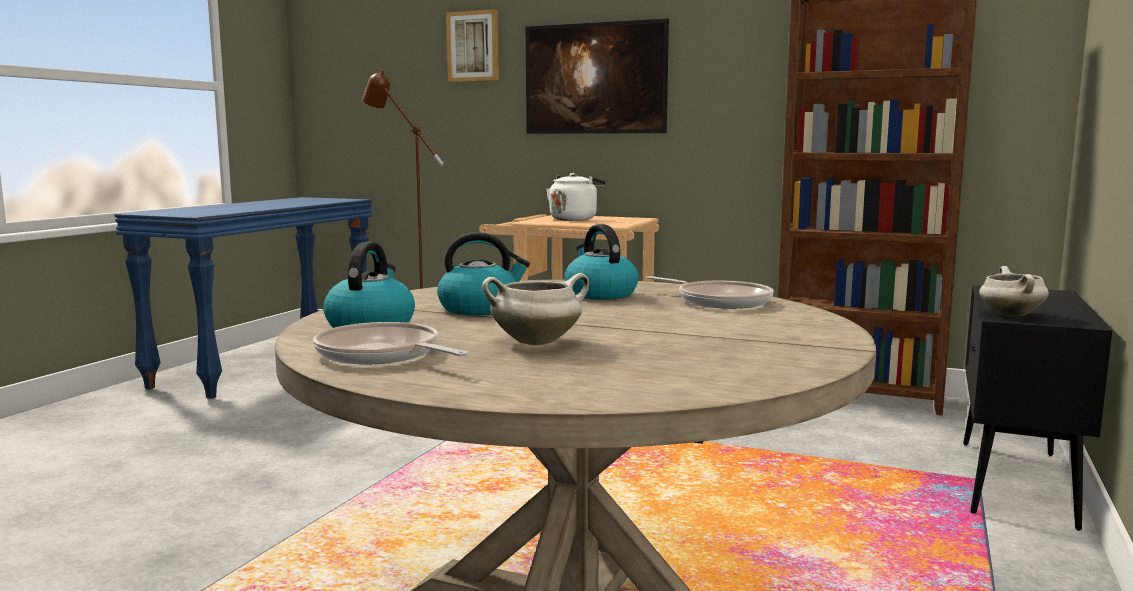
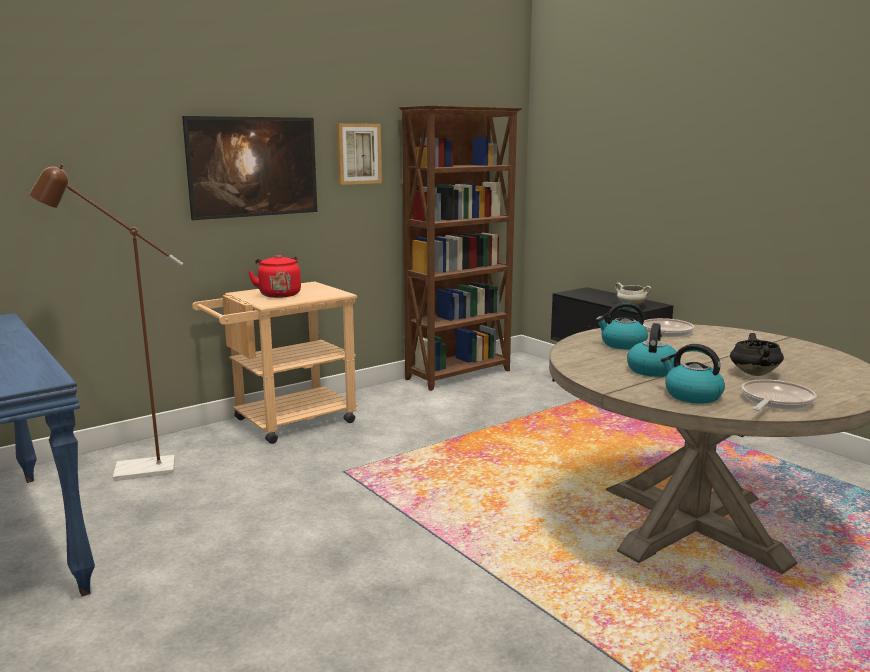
camera: 60 degrees left, 5 degrees up
frying pan [313,322,468,364] -> frying pan turned 150 degrees clockwise [742,379,817,411]
picture [446,9,499,82] -> picture moved to [337,123,382,185]
white cooking pot [482,273,589,345] -> black cooking pot [730,333,784,376]
white kettle [546,173,606,221] -> red kettle [248,255,301,298]

